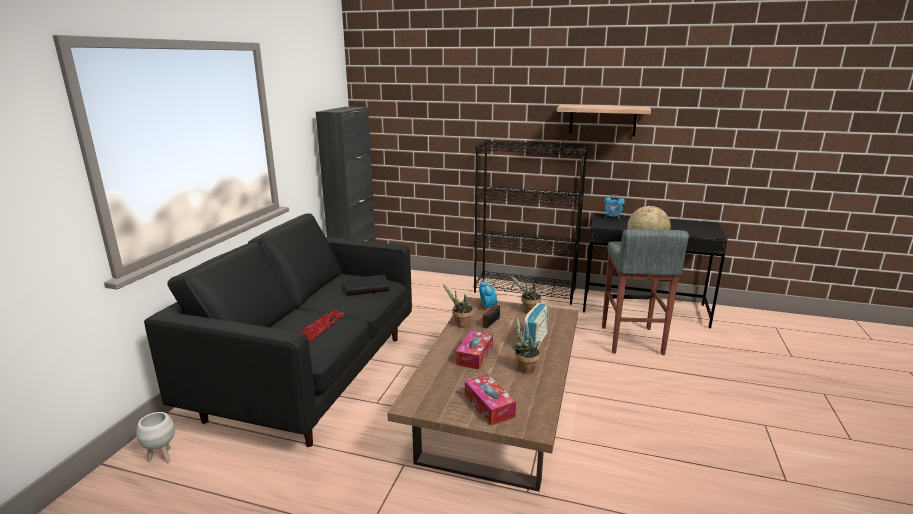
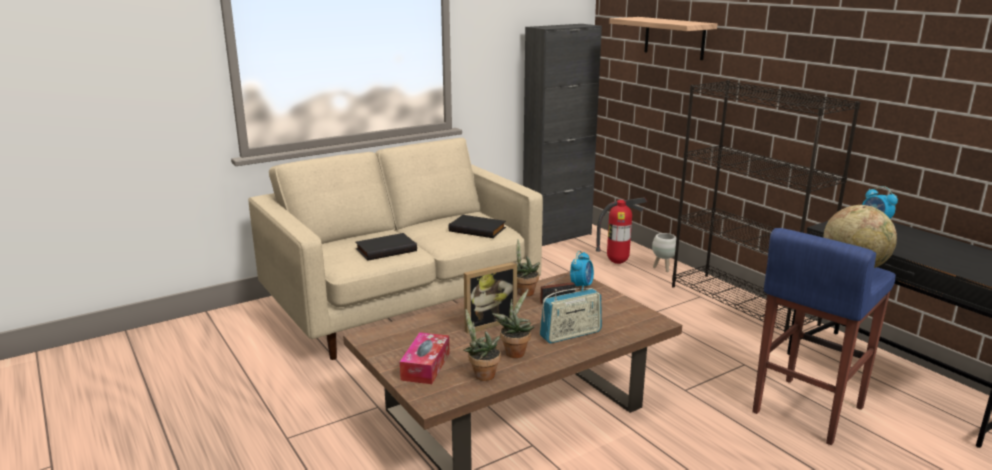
camera: 40 degrees right, 0 degrees up
white planter [136,412,175,463] -> white planter moved to [652,233,676,272]
black sofa [144,213,412,447] -> beige sofa [248,138,543,360]
keyboard [300,310,346,343] -> black book [355,233,417,261]
tissue box [456,330,493,370] -> picture frame [464,262,517,334]
potted plant [510,275,541,313] -> potted plant moved to [464,309,501,381]
shelf [557,105,651,136] -> shelf moved to [609,17,717,60]
grey stool [602,229,689,355] -> blue stool [752,228,896,445]
none -> fire extinguisher [596,197,647,264]

